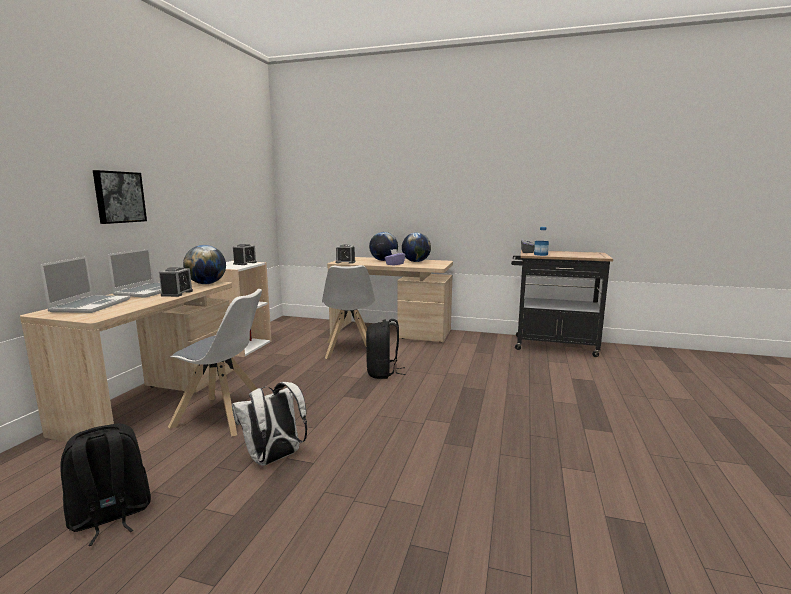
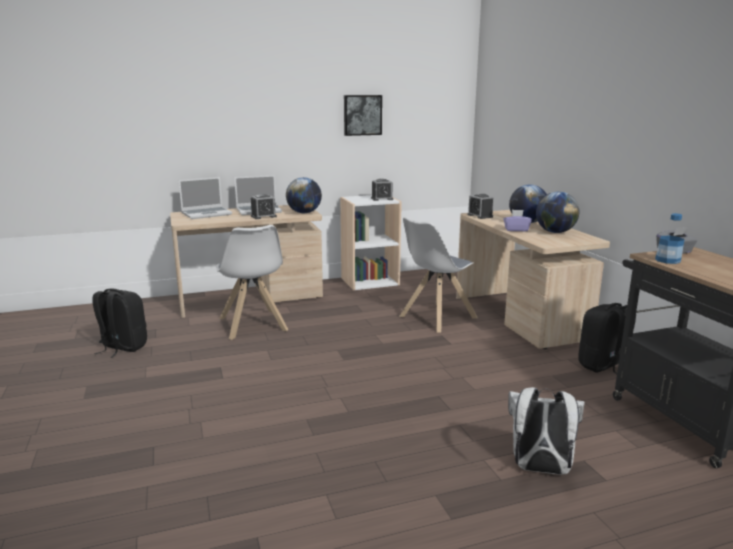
camera: 55 degrees right, 5 degrees up
picture [93,170,147,224] -> picture moved to [344,95,382,136]
white backpack [232,382,307,466] -> white backpack moved to [508,387,585,475]
black backpack [366,319,405,379] -> black backpack moved to [578,303,636,374]

